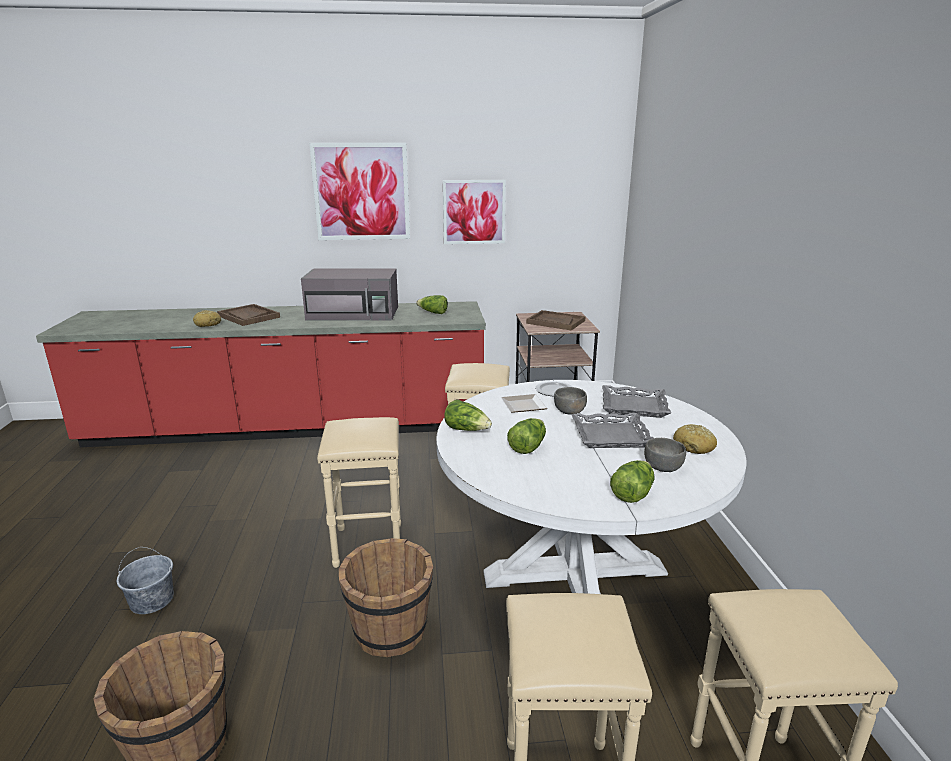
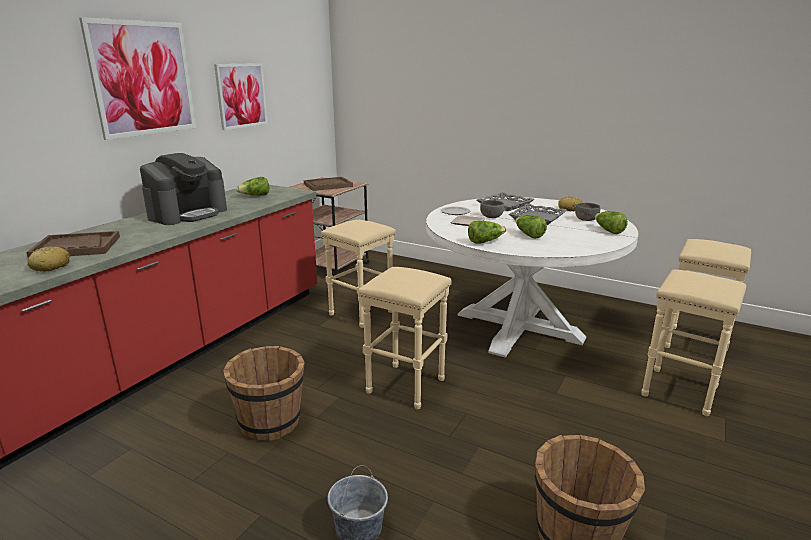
camera: 55 degrees left, 0 degrees up
grey microwave [301,269,398,321] -> coffee machine [140,153,227,225]
brown bucket [339,538,433,657] -> brown bucket moved to [223,346,305,441]

